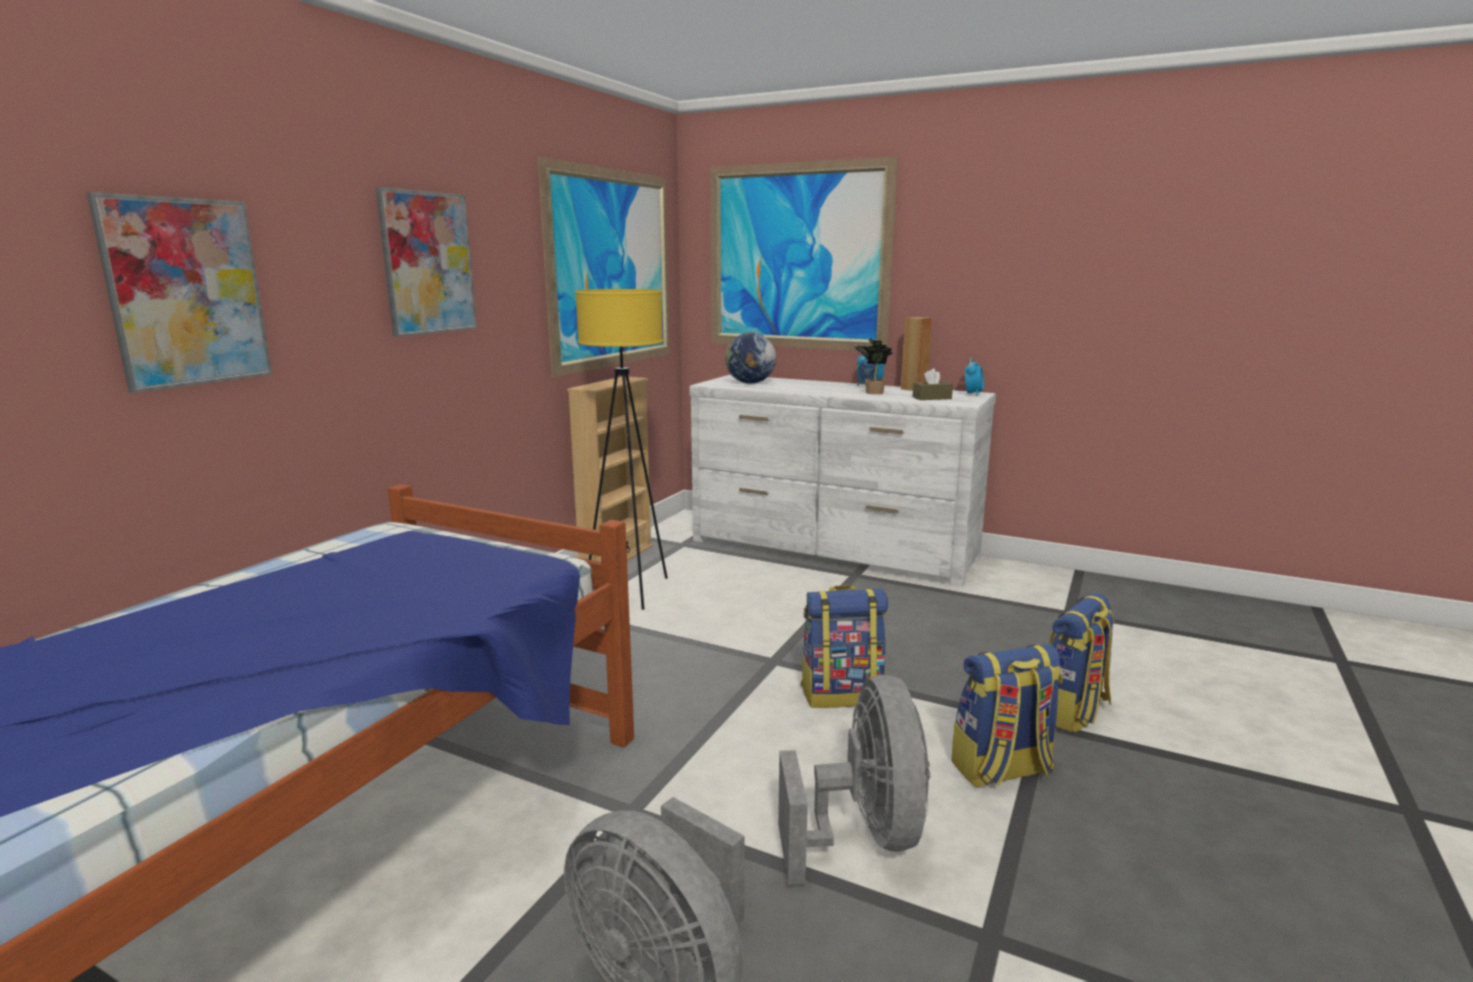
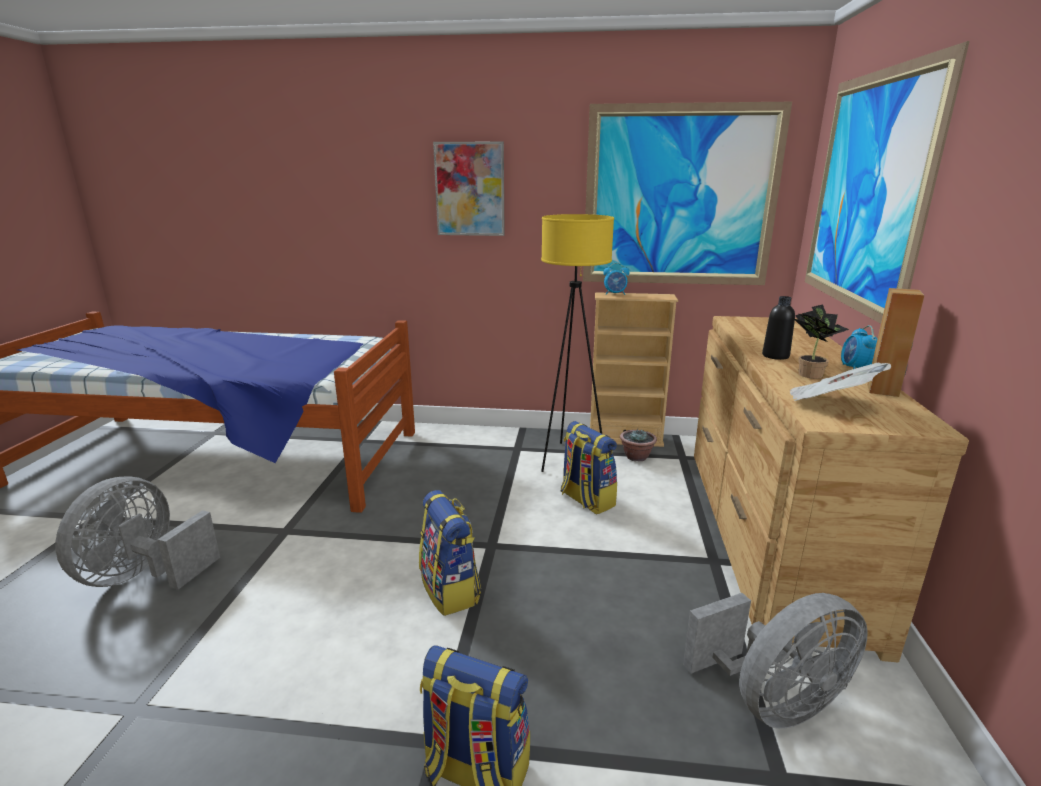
camera: 70 degrees right, 5 degrees up
picture [86,192,272,393] -> none
white dresser [689,375,996,587] -> brown dresser [694,316,969,662]
globe [725,332,776,384] -> none
grey fan [778,675,930,885] -> grey fan moved to [683,593,868,729]
brown tissue box [913,368,953,400] -> newspaper [790,362,891,401]
backpack [951,644,1063,787] -> backpack moved to [561,421,617,515]
alarm clock [965,358,984,396] -> alarm clock moved to [603,263,630,295]
none -> potted plant [620,429,657,461]
none -> black bottle [762,296,795,360]

